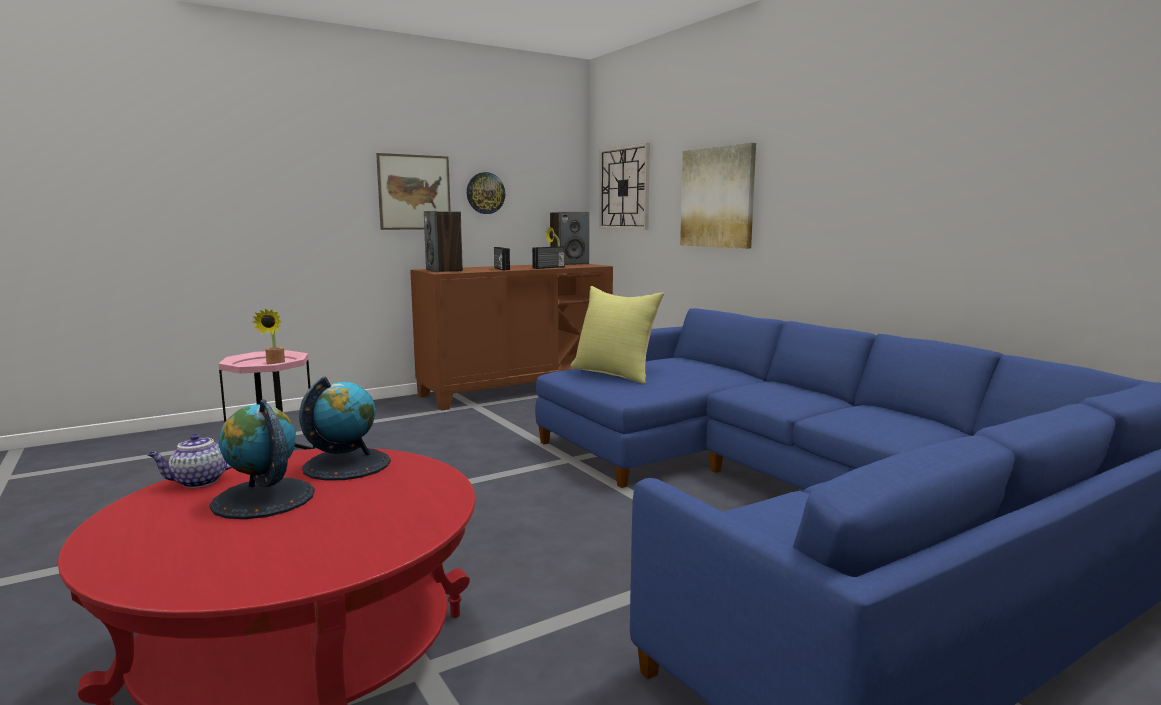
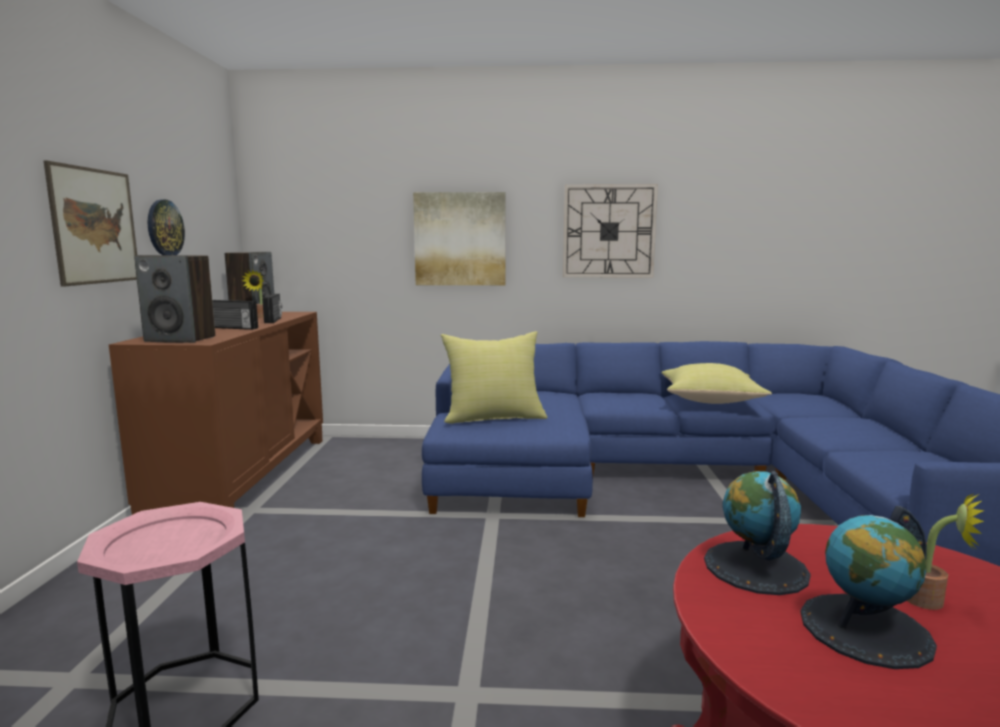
camera: 55 degrees left, 0 degrees up
teapot [147,434,232,488] -> none
potted plant [253,308,285,365] -> potted plant moved to [907,494,984,610]
wall clock [599,143,650,230] -> wall clock moved to [563,184,658,278]
none -> yellow pillow [661,363,772,404]

